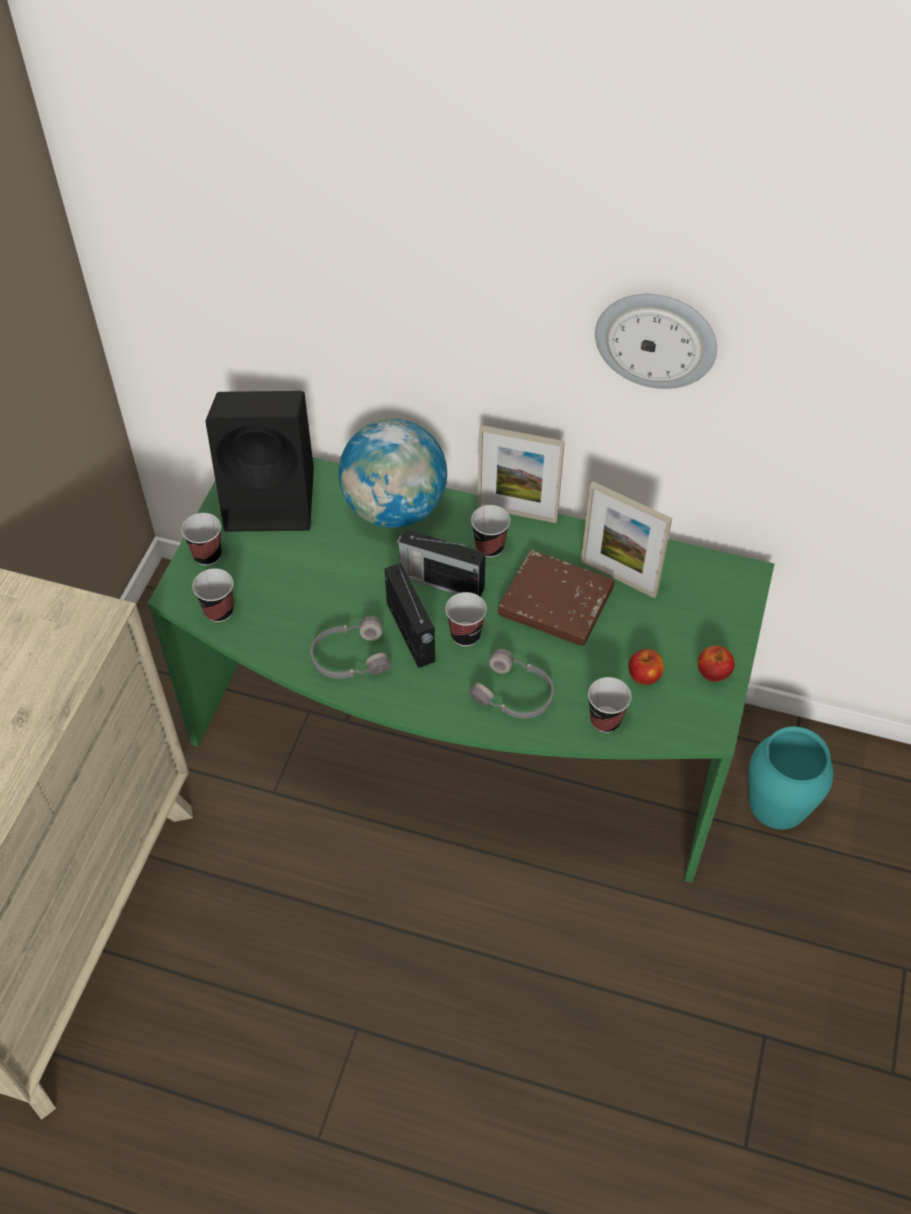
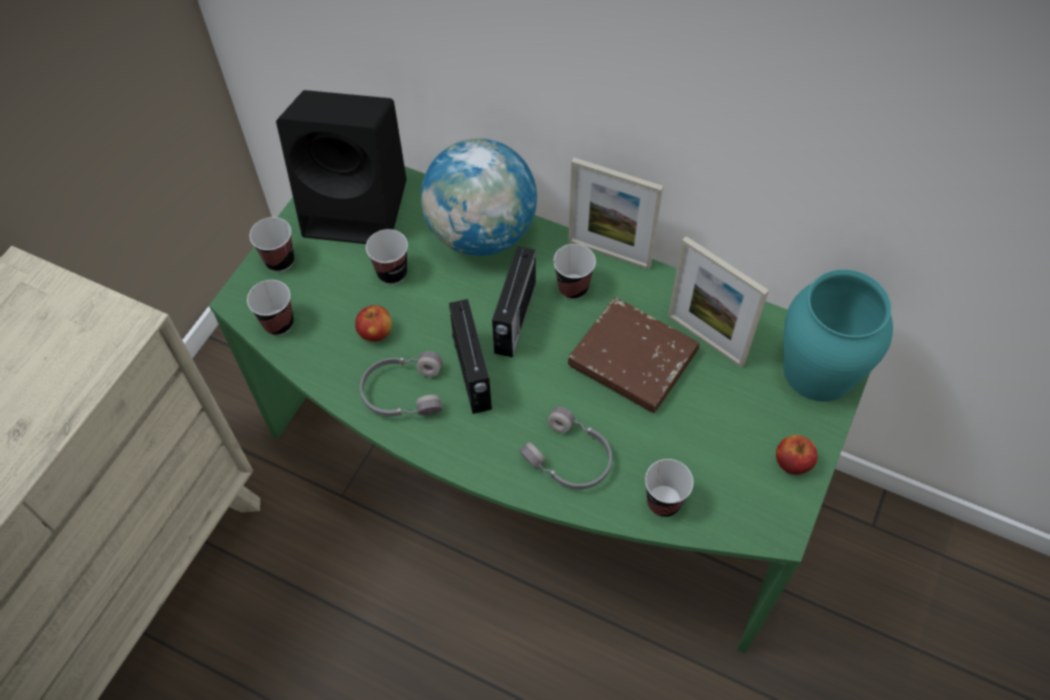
camera: 10 degrees right, 5 degrees up
radio [397,529,486,597] -> radio turned 105 degrees counterclockwise [492,246,536,358]
cup [445,592,487,646] -> cup moved to [366,229,408,285]
wall clock [595,294,717,389] -> none
apple [628,649,664,685] -> apple moved to [355,305,392,342]
turquoise vase [749,727,833,829] -> turquoise vase moved to [783,269,893,402]

